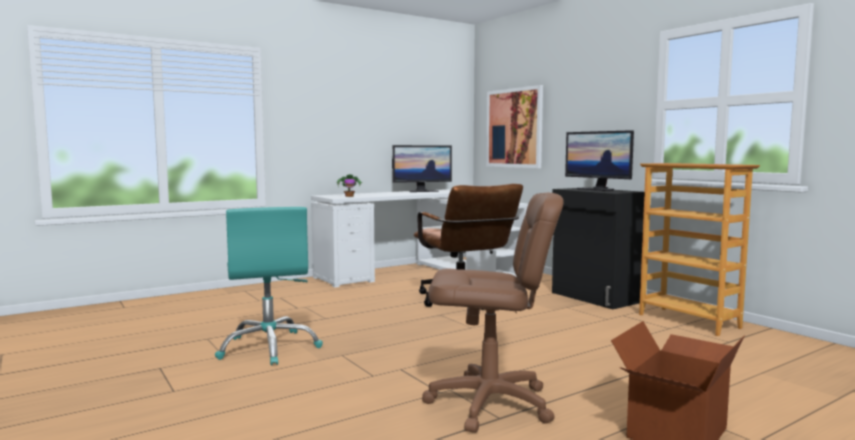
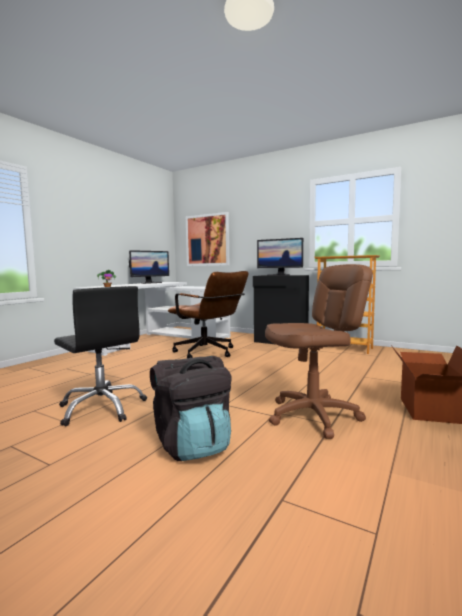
camera: 25 degrees left, 0 degrees up
turquoise office chair [215,207,323,365] -> black office chair [54,286,147,426]
none -> black backpack [150,356,231,461]

